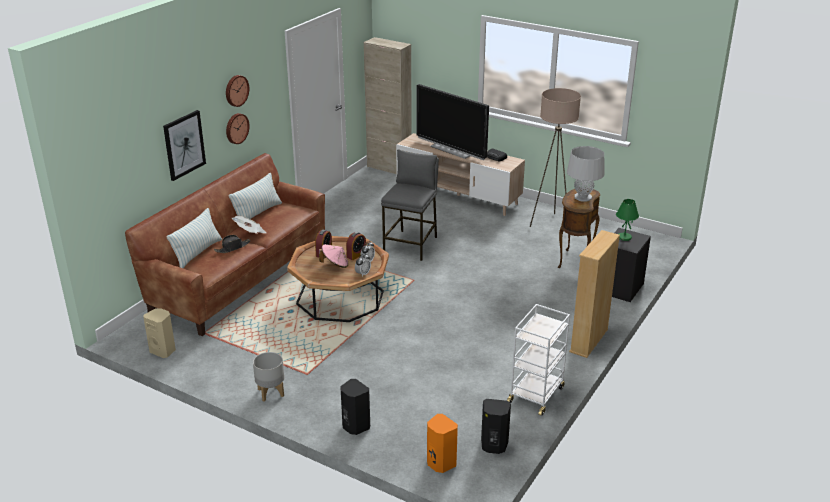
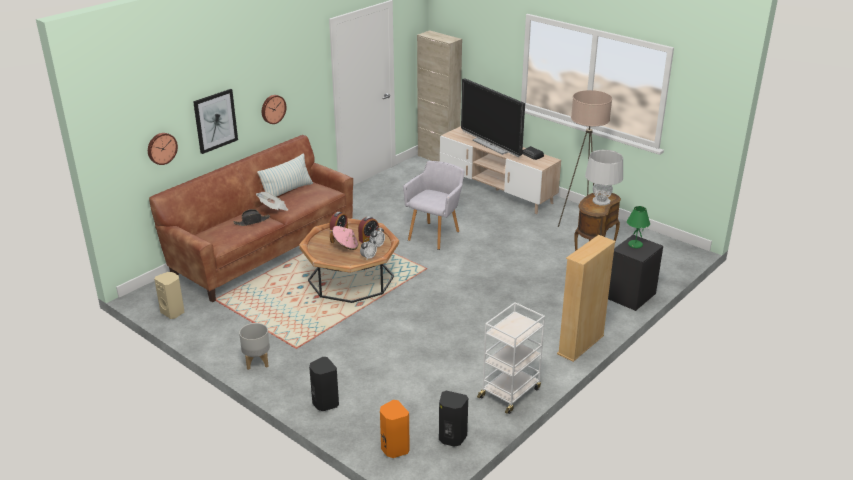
camera: 10 degrees right, 0 degrees up
pillow [166,208,222,268] -> none
wall clock [226,75,249,107] -> wall clock moved to [148,133,178,165]
grey stool [381,149,439,261] -> grey armchair [403,161,465,250]

